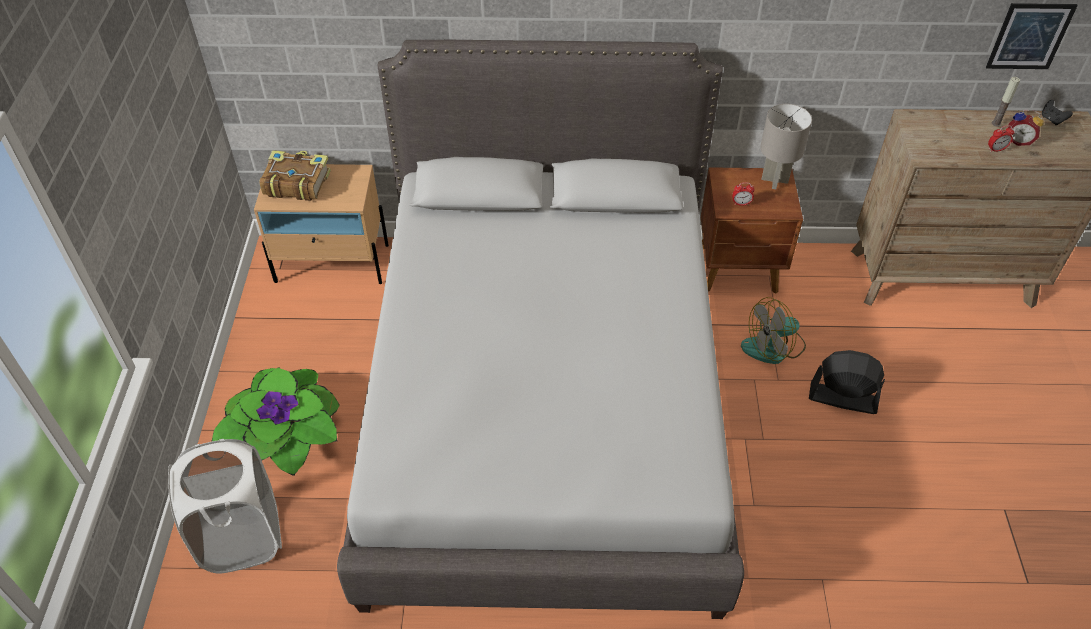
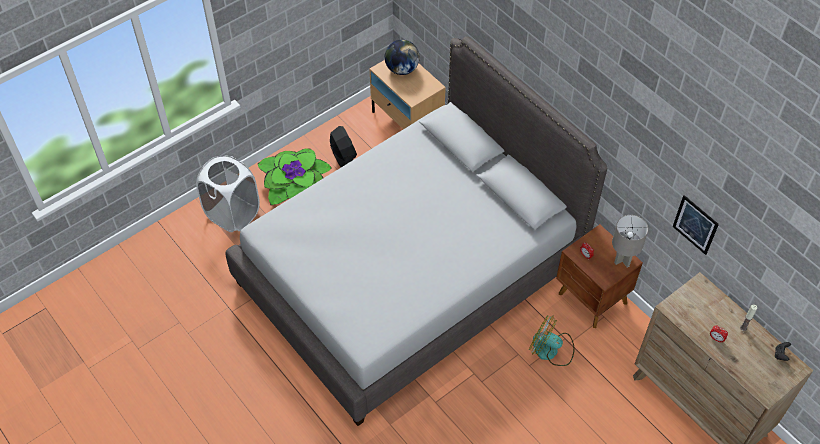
camera: 50 degrees right, 5 degrees up
book [259,150,331,201] -> globe [385,40,420,75]
black fan [809,350,885,414] -> black fan moved to [330,126,357,167]
picture [986,3,1078,69] -> picture moved to [672,195,719,255]
alarm clock [1008,110,1044,146] -> none

